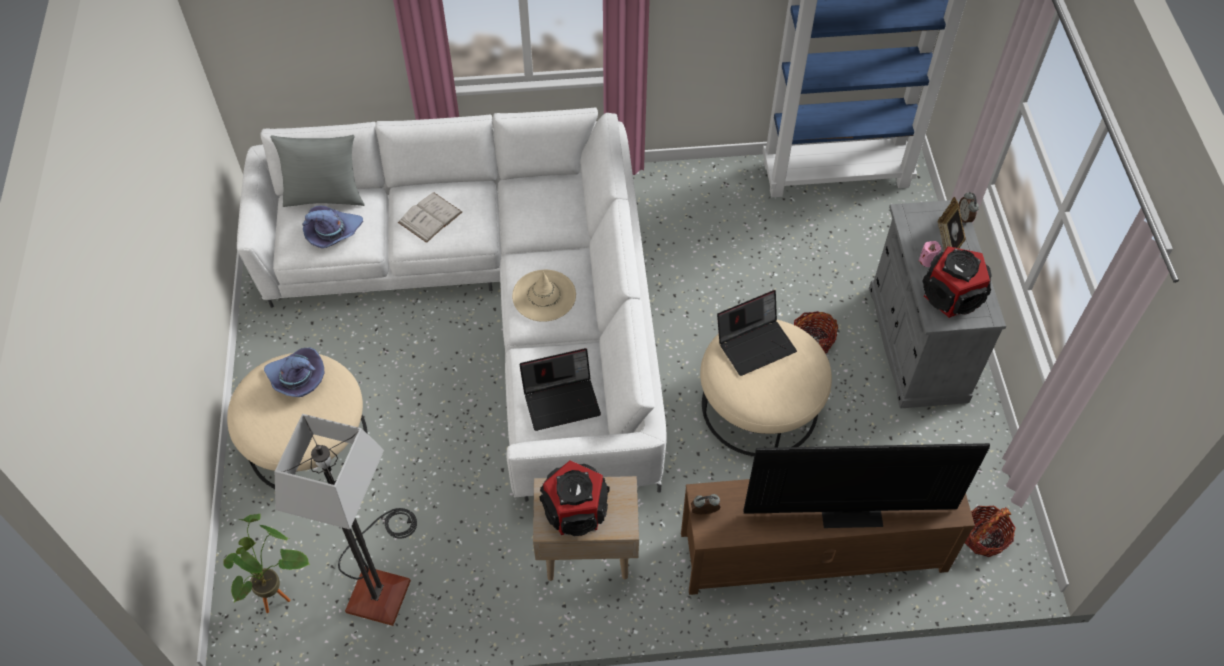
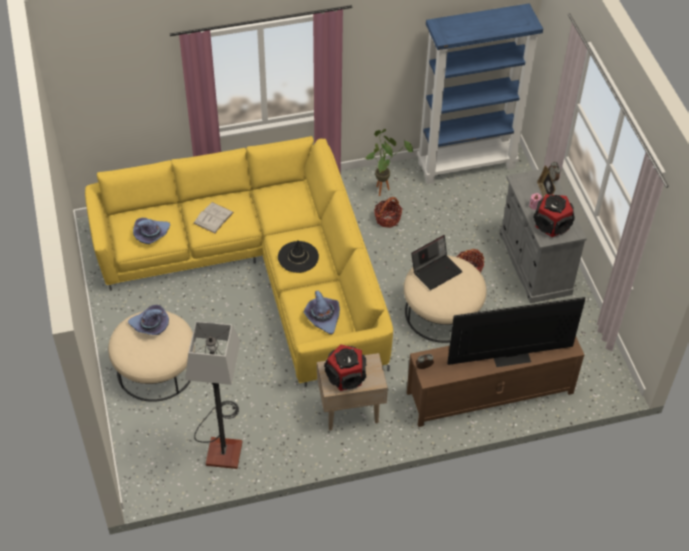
camera: 10 degrees left, 5 degrees down
potted plant [223,514,310,613] -> potted plant moved to [365,129,413,196]
white sofa [237,107,666,502] -> yellow sofa [85,136,393,387]
grey pillow [270,135,365,207] -> none
beige hat [512,270,576,322] -> black hat [278,240,319,273]
laptop [519,348,601,431] -> purple hat [304,290,340,334]
basket [965,506,1016,557] -> basket moved to [374,197,402,228]

